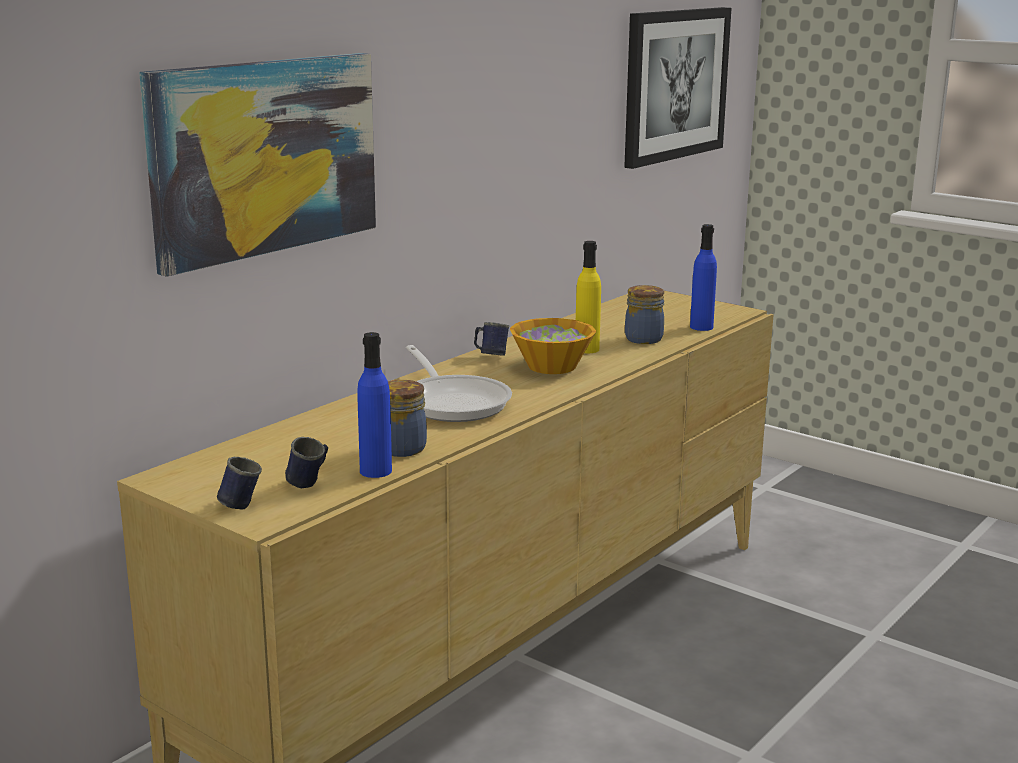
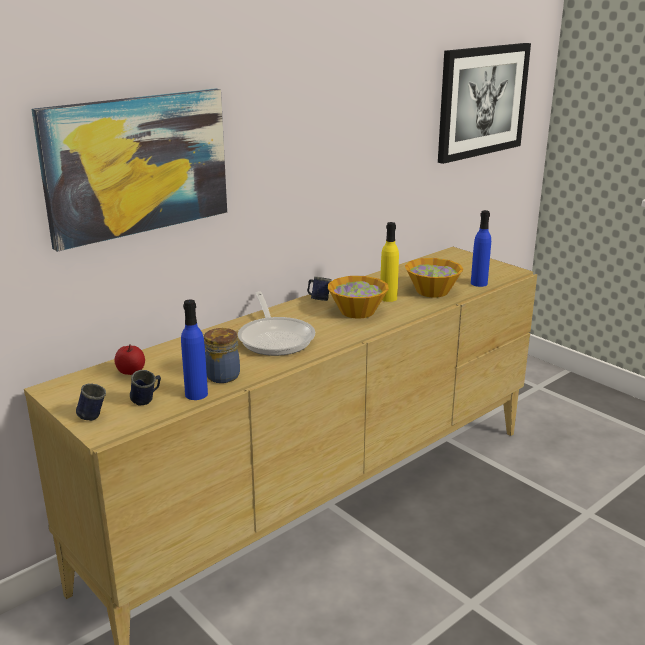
camera: 10 degrees right, 5 degrees up
jar [625,285,664,344] -> bowl [405,258,463,298]
none -> apple [114,345,145,375]

